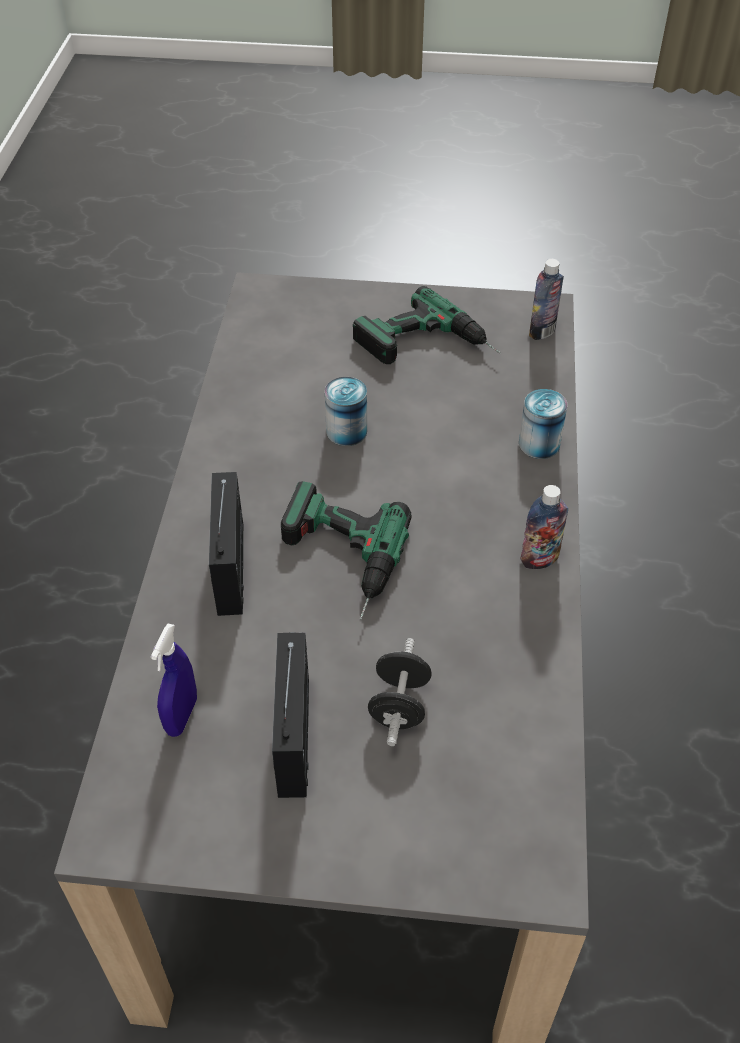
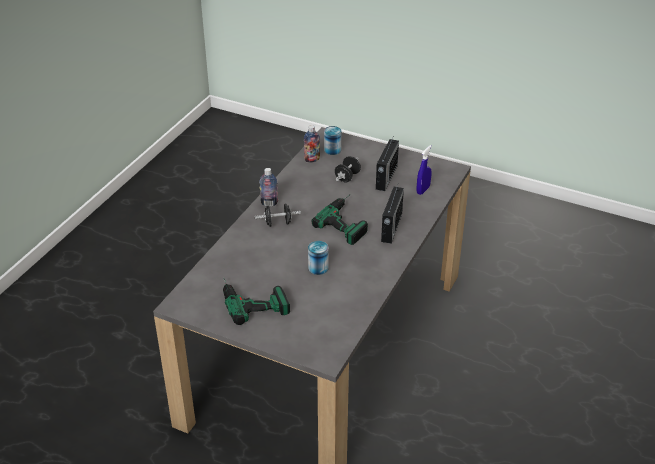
camera: 160 degrees left, 10 degrees down
can [519,389,568,459] -> can moved to [324,126,341,155]
bottle [529,259,564,340] -> bottle moved to [304,125,320,163]
none -> black dumbbell [255,203,301,227]

